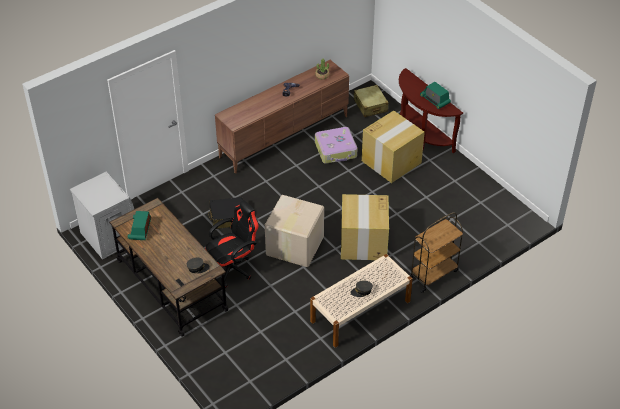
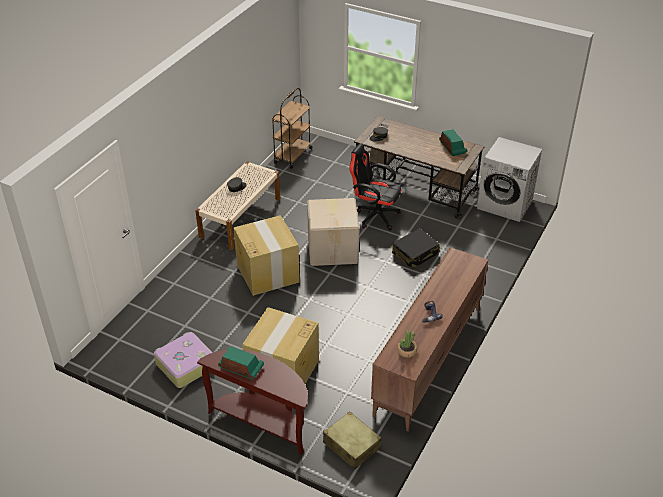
camera: 155 degrees right, 5 degrees down
black office chair [205,200,259,288] -> black office chair turned 90 degrees clockwise [349,143,401,230]
suitcase [315,127,357,164] -> suitcase moved to [154,332,213,388]
brown cart [409,212,463,293] -> brown cart moved to [272,88,312,169]

